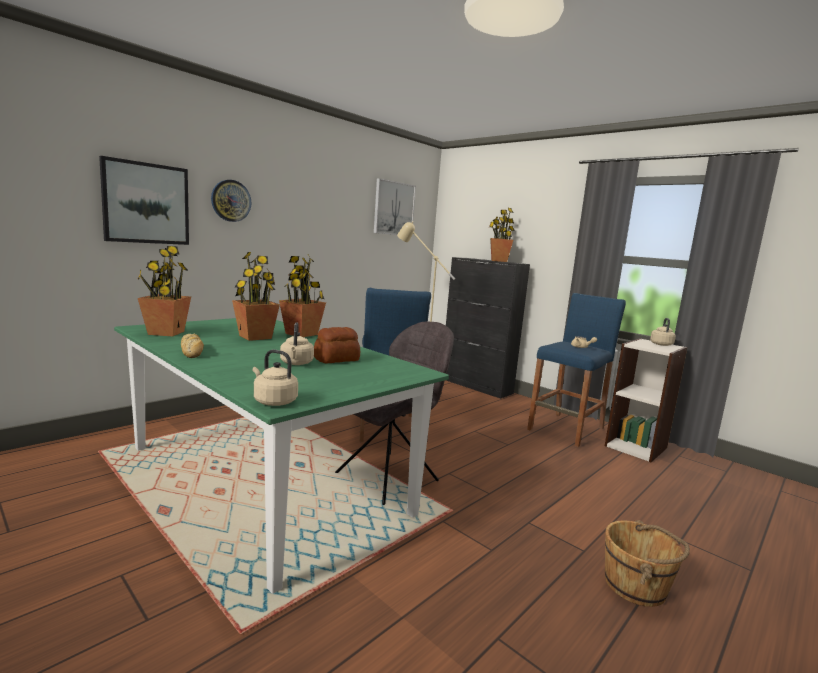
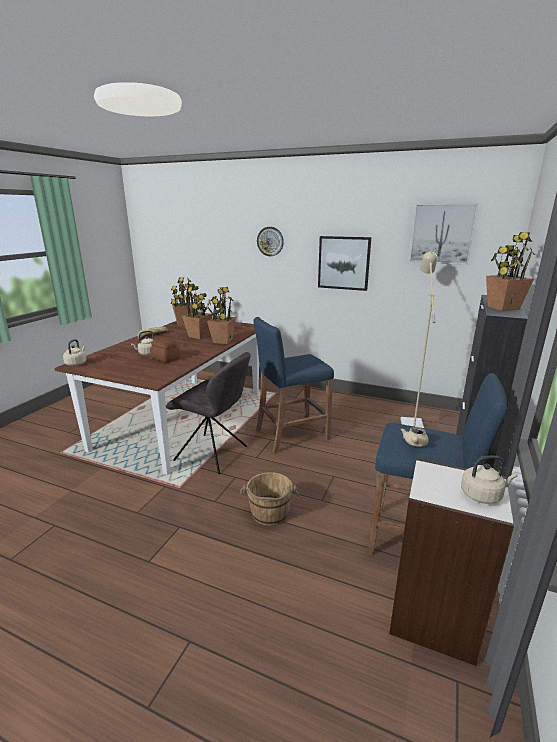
camera: 70 degrees right, 10 degrees up
picture [99,156,189,245] -> picture moved to [318,236,372,291]
green dining table [114,318,449,594] -> brown dining table [55,321,259,475]
brown bucket [605,520,690,607] -> brown bucket moved to [240,472,300,526]

